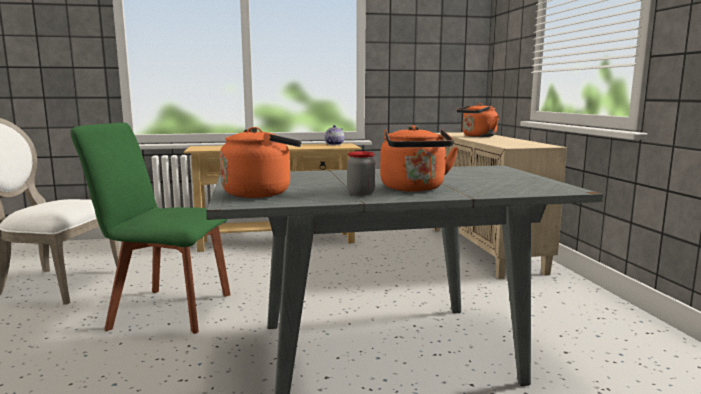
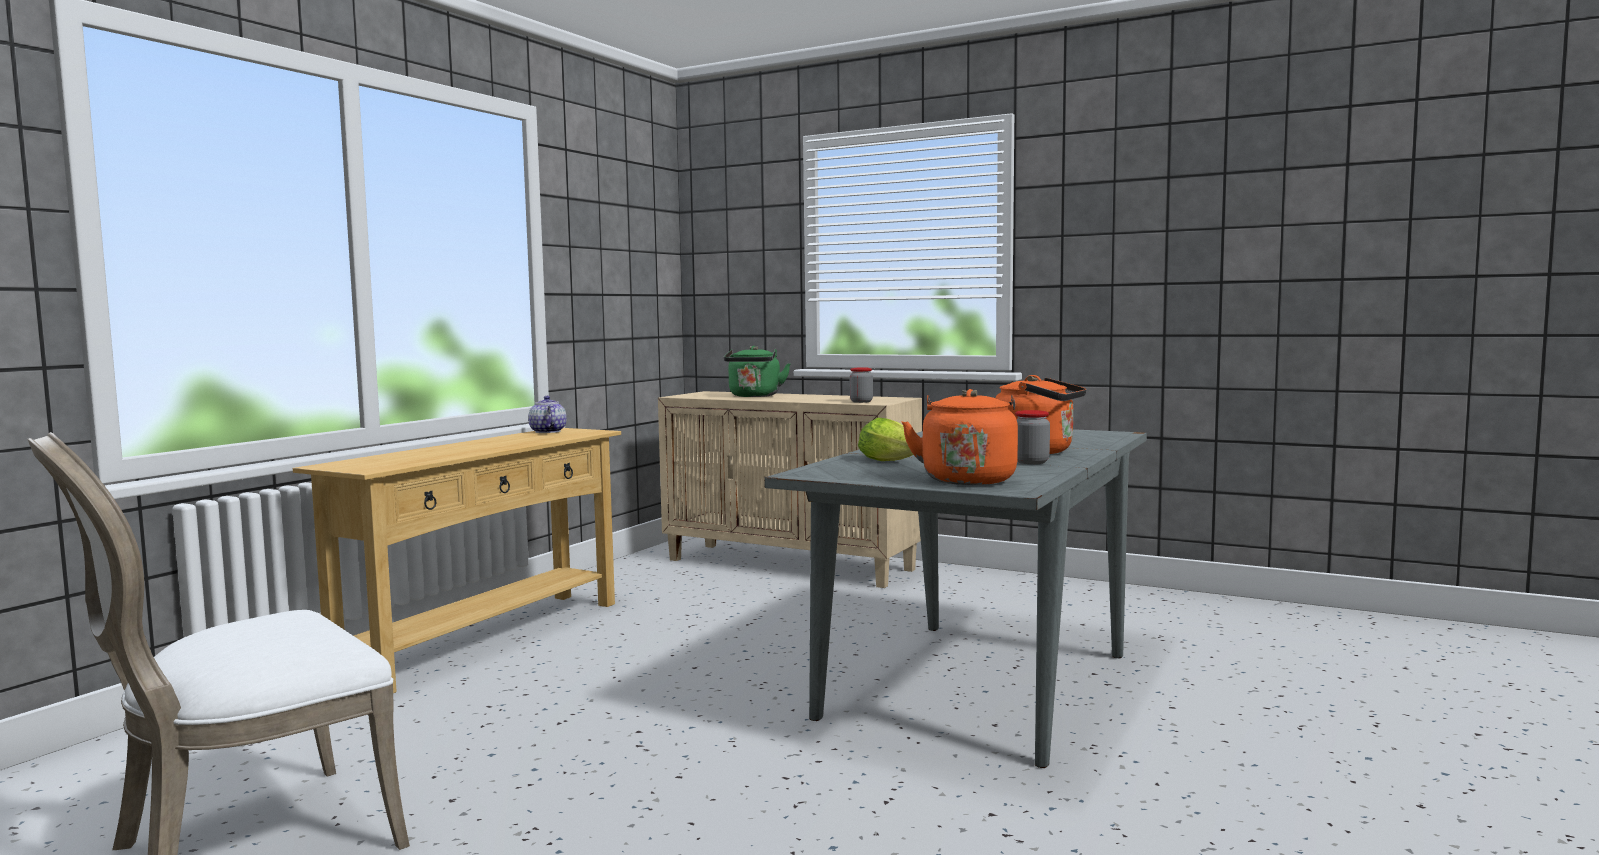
camera: 50 degrees left, 5 degrees down
green chair [70,123,231,334] -> none
orange kettle [457,103,499,137] -> green kettle [724,346,791,397]
none -> jar [850,367,873,403]
none -> lettuce [858,418,913,461]

